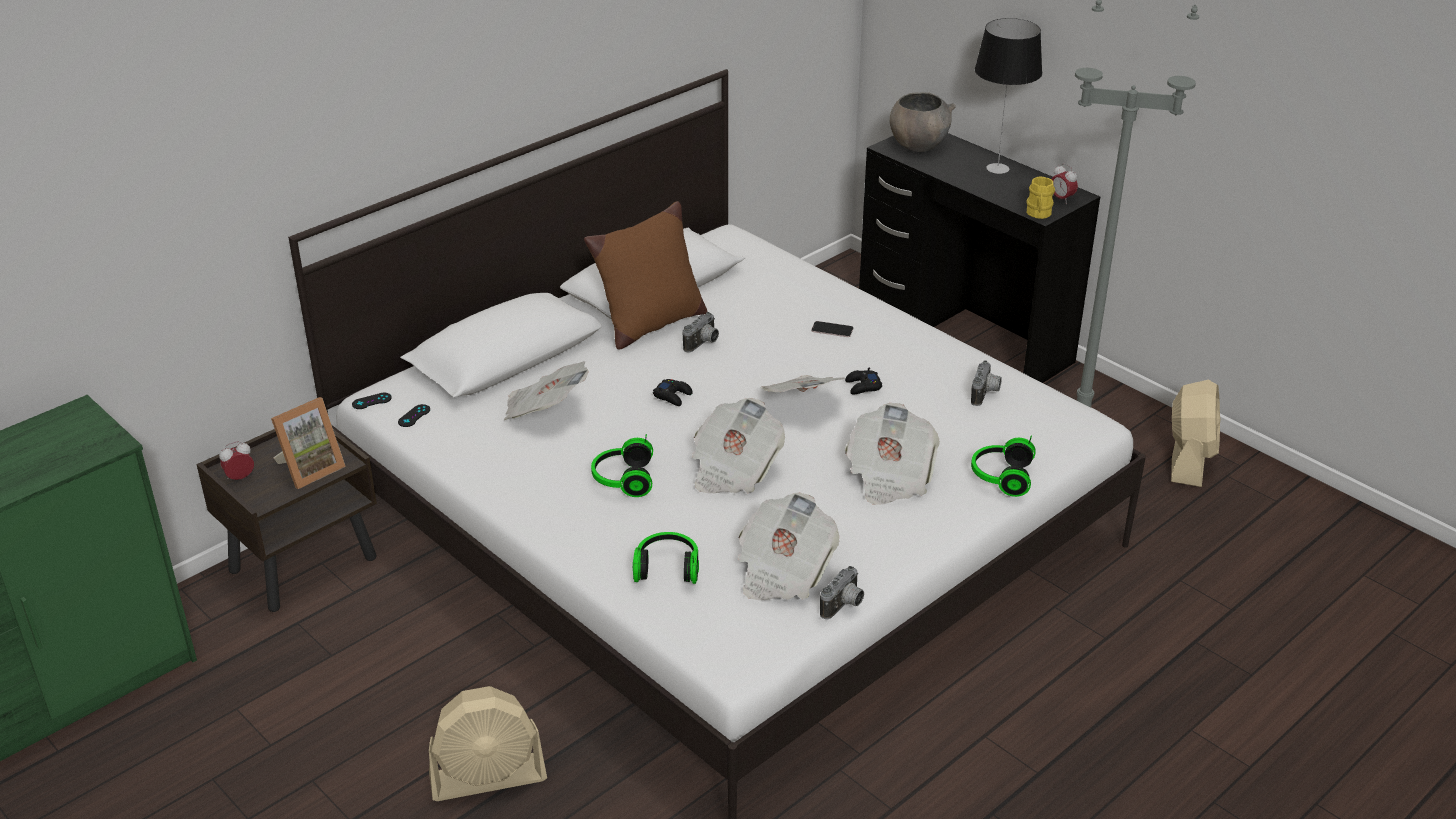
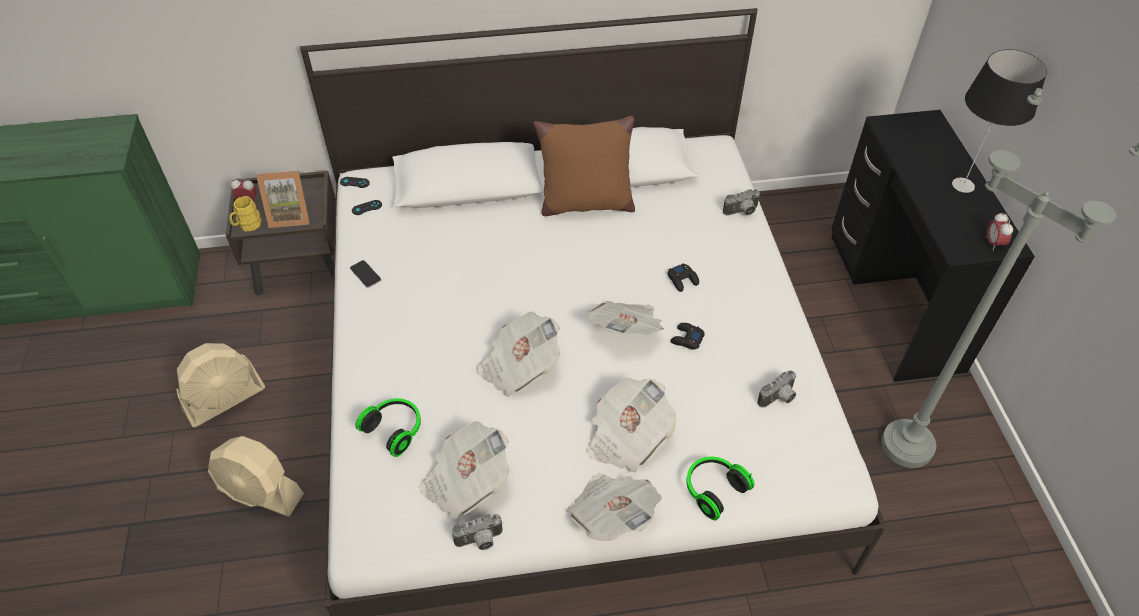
camera: 35 degrees right, 15 degrees up
newspaper [504,361,588,420] -> newspaper moved to [566,473,662,541]
headphones [591,434,653,497] -> none
black game controller [653,379,693,406] -> black game controller moved to [667,263,699,292]
camera [683,312,719,352] -> camera moved to [723,189,761,215]
phone [811,321,853,337] -> phone moved to [350,260,381,288]
grey bowl [890,92,956,152] -> none
yellow mug [1026,176,1055,219] -> yellow mug moved to [229,196,261,231]
beige fan [1171,380,1221,487] -> beige fan moved to [176,343,265,427]

